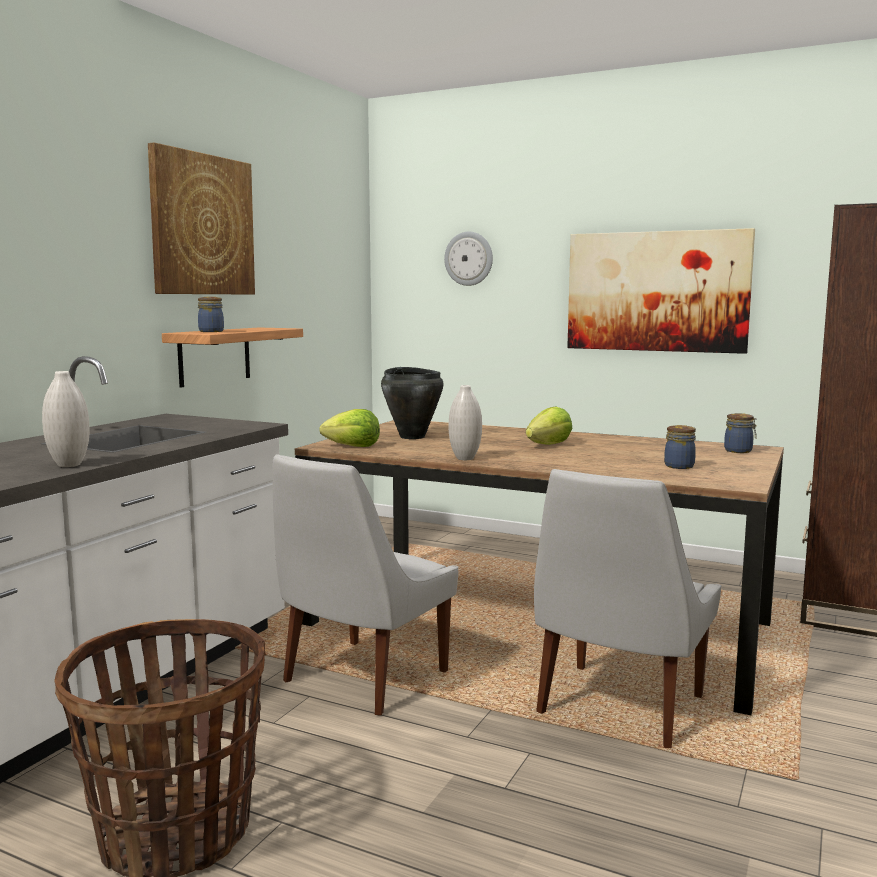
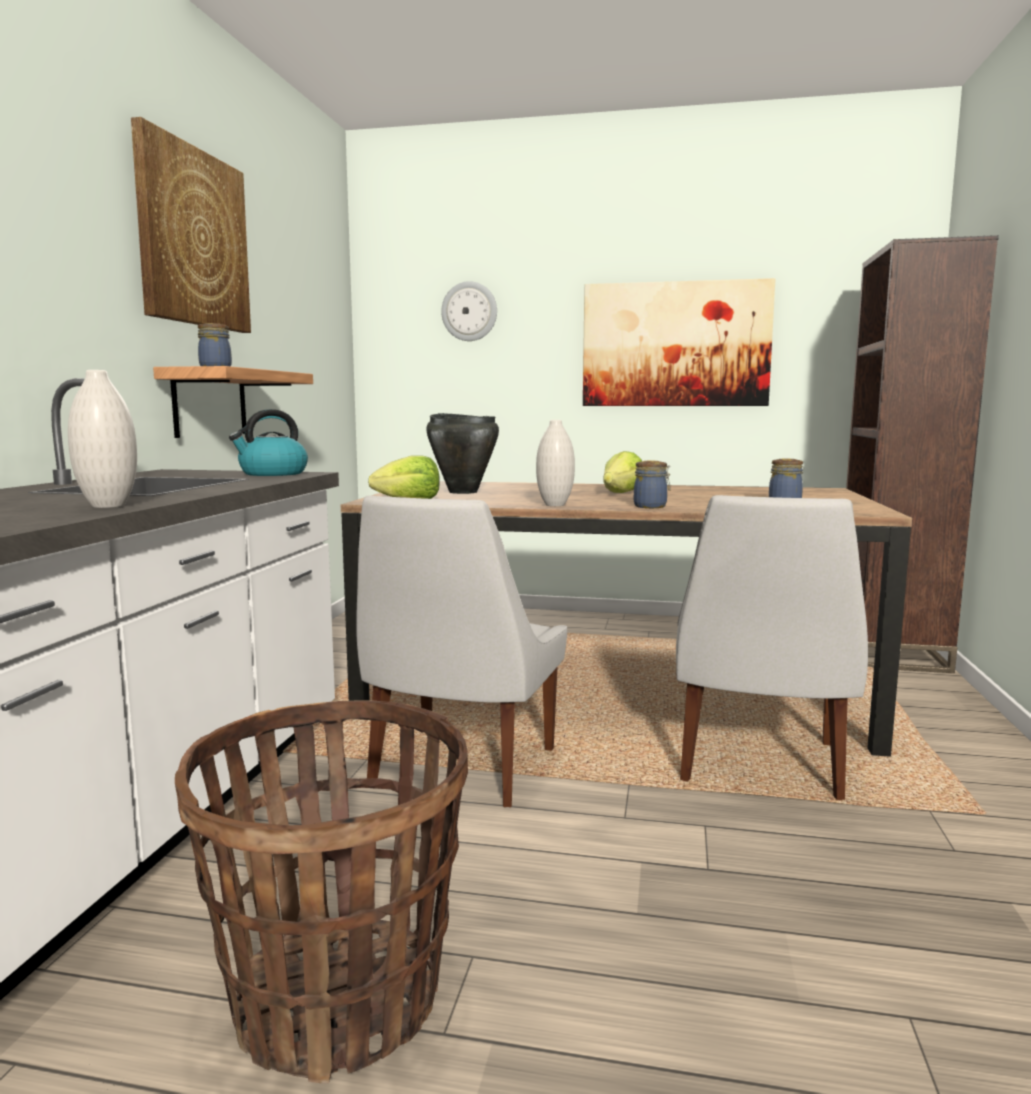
camera: 15 degrees left, 0 degrees up
jar [724,413,757,453] -> jar moved to [634,461,671,508]
none -> kettle [229,409,308,476]

